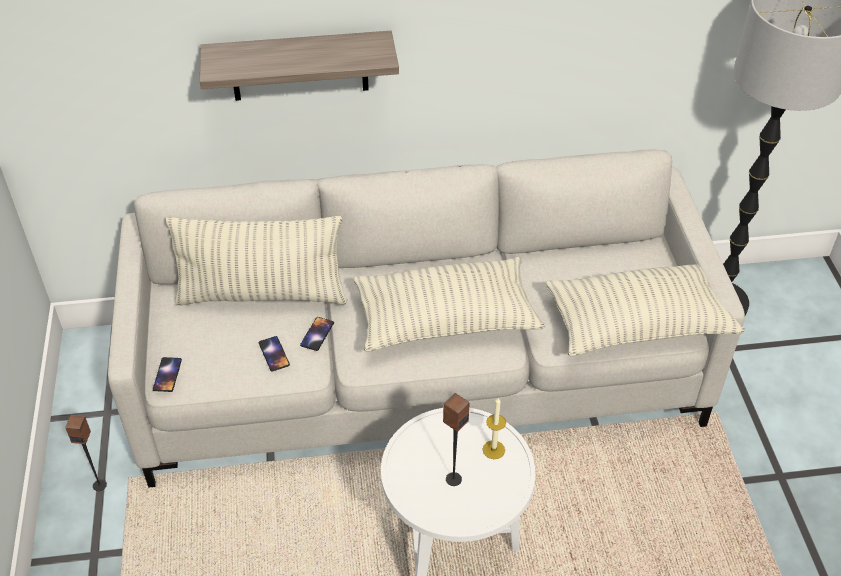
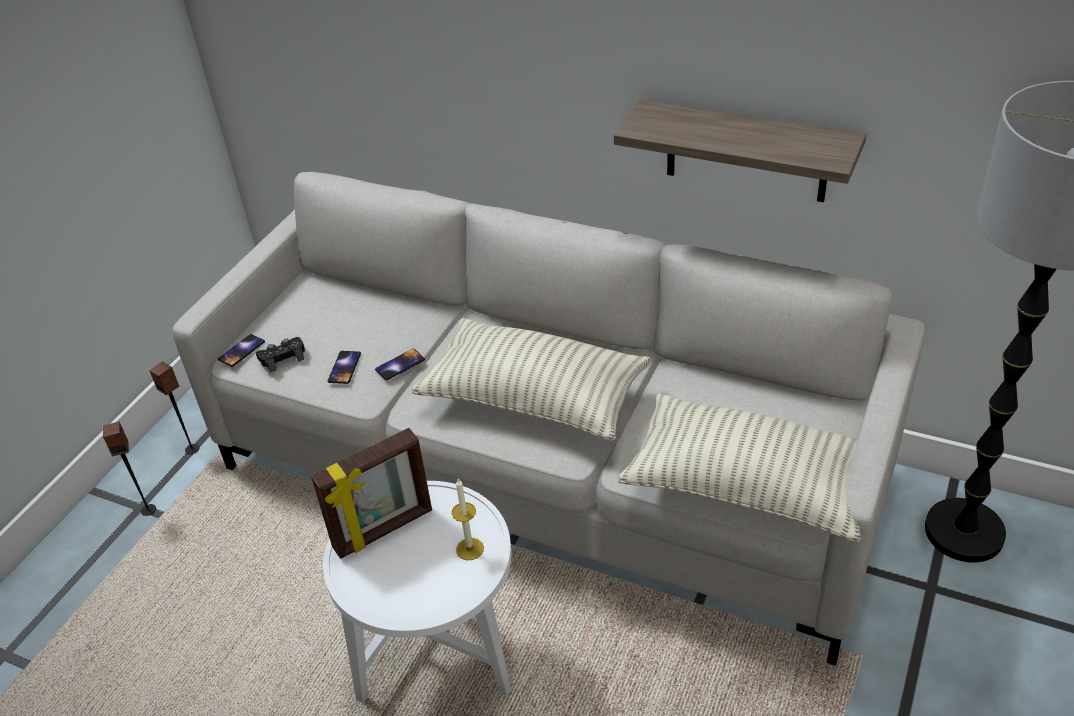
camera: 35 degrees right, 5 degrees down
pillow [165,216,348,305] -> none
shelf [200,31,399,101] -> shelf moved to [614,99,866,202]
speaker [443,393,470,486] -> speaker moved to [103,422,156,516]
none -> black game controller [256,337,305,372]
none -> picture frame [311,428,432,559]

